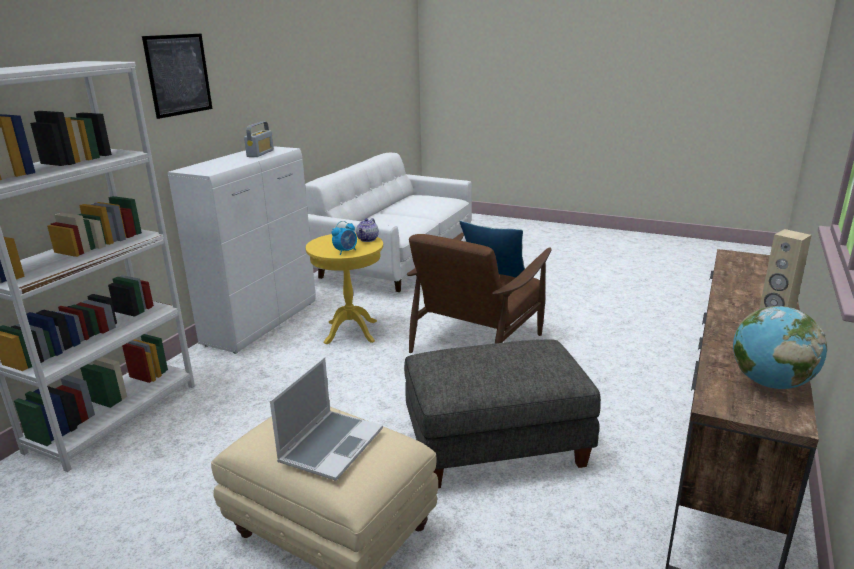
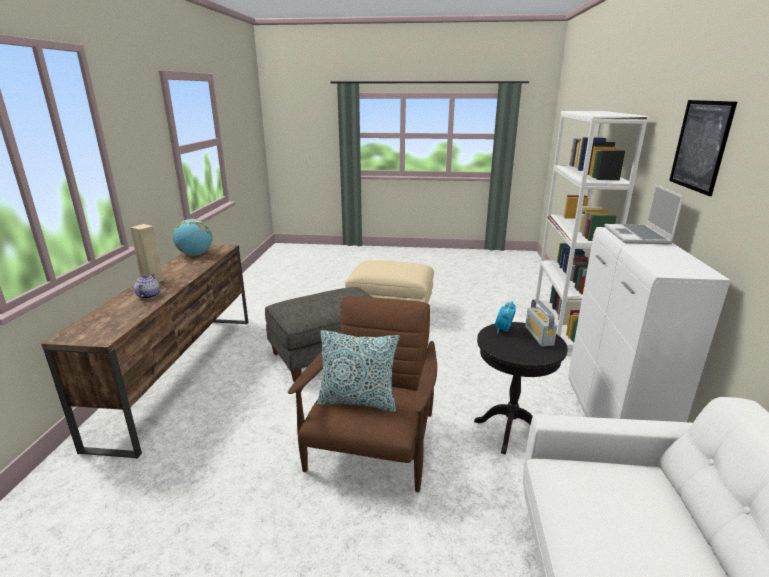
camera: 160 degrees right, 0 degrees up
radio [244,122,274,157] -> radio moved to [525,299,557,346]
laptop [270,357,383,481] -> laptop moved to [604,184,684,245]
yellow side table [306,234,383,344] -> black side table [474,322,568,455]
teapot [356,218,379,242] -> teapot moved to [134,274,160,299]

